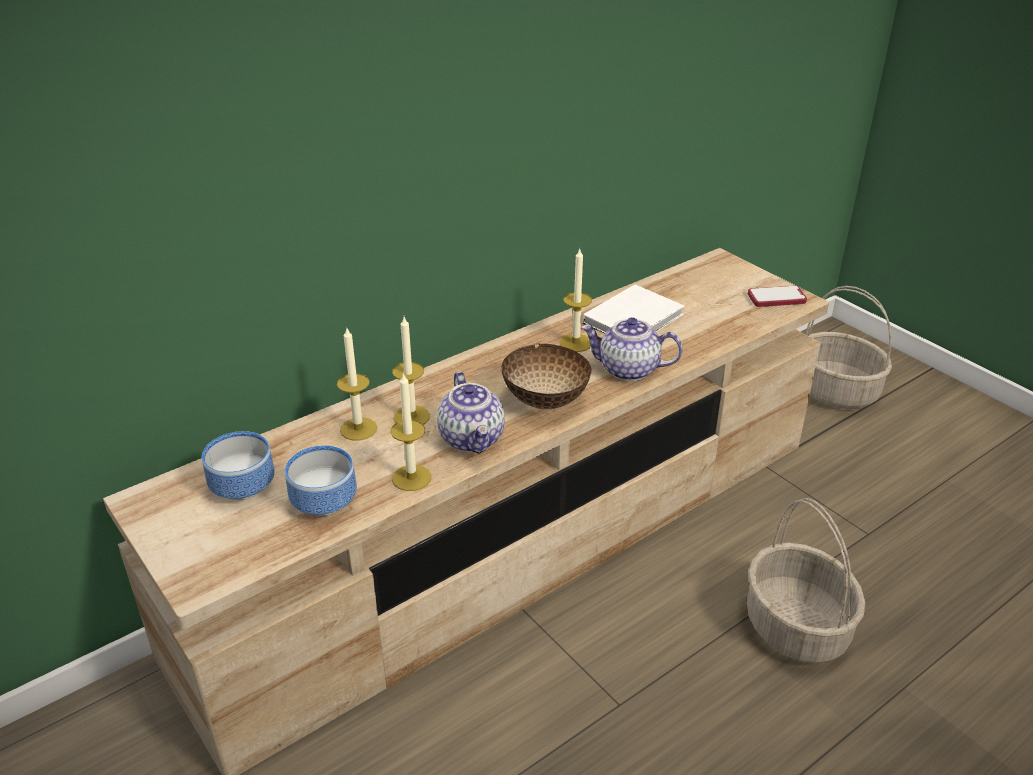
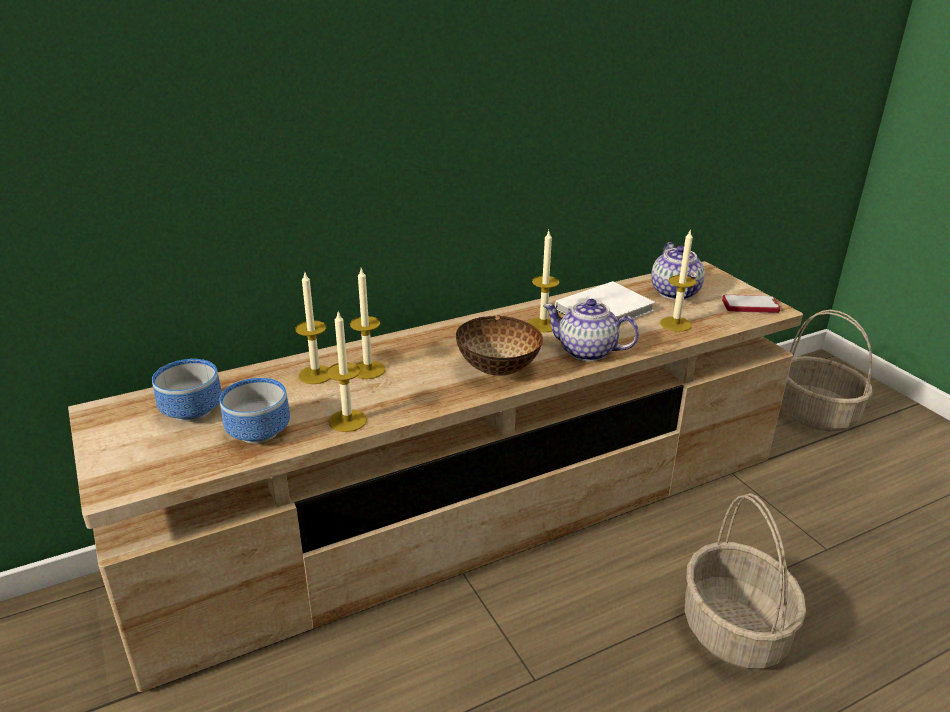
camera: 10 degrees right, 5 degrees down
teapot [437,372,505,454] -> teapot moved to [651,242,705,300]
none -> candle [660,229,696,332]

